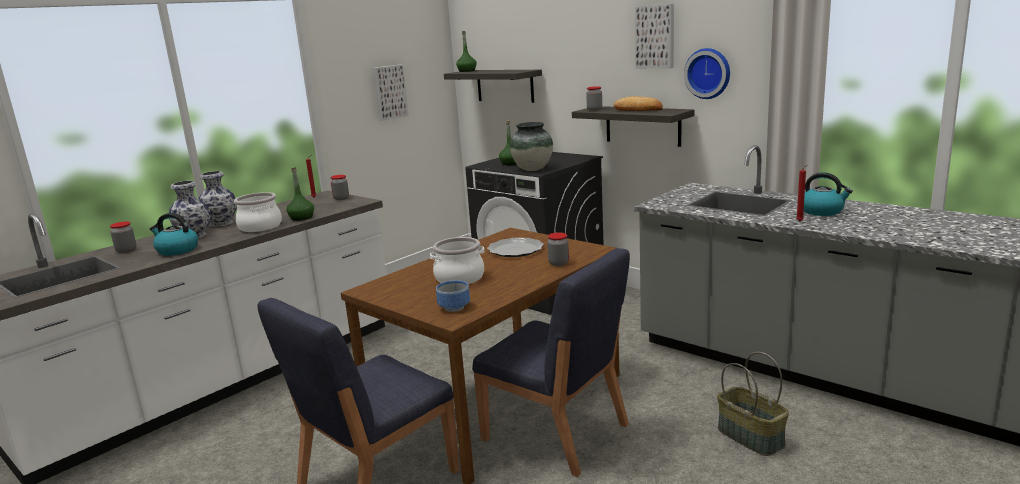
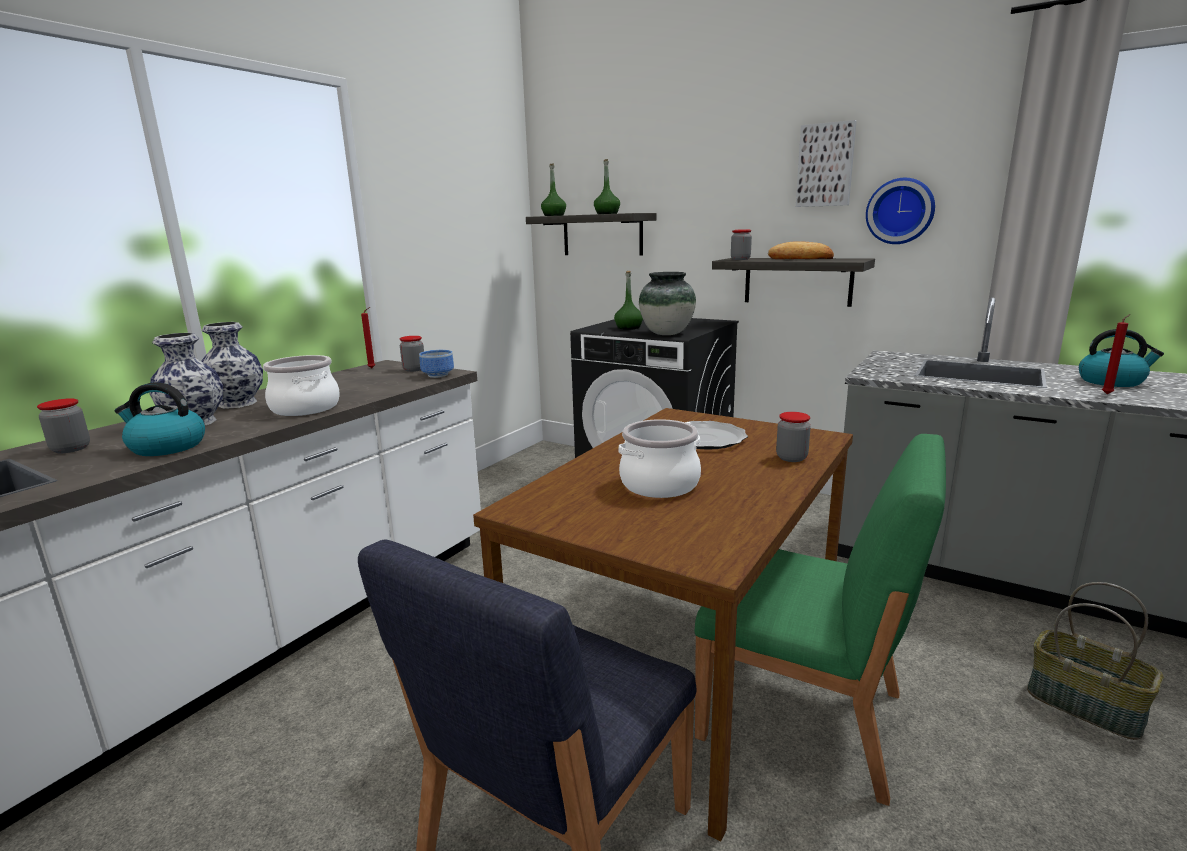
camera: 10 degrees left, 0 degrees up
green bottle [286,167,314,221] -> green bottle moved to [594,159,620,214]
picture [373,65,409,121] -> none
bowl [436,280,470,312] -> bowl moved to [419,350,454,378]
blue chair [472,248,630,477] -> green chair [694,434,946,806]

